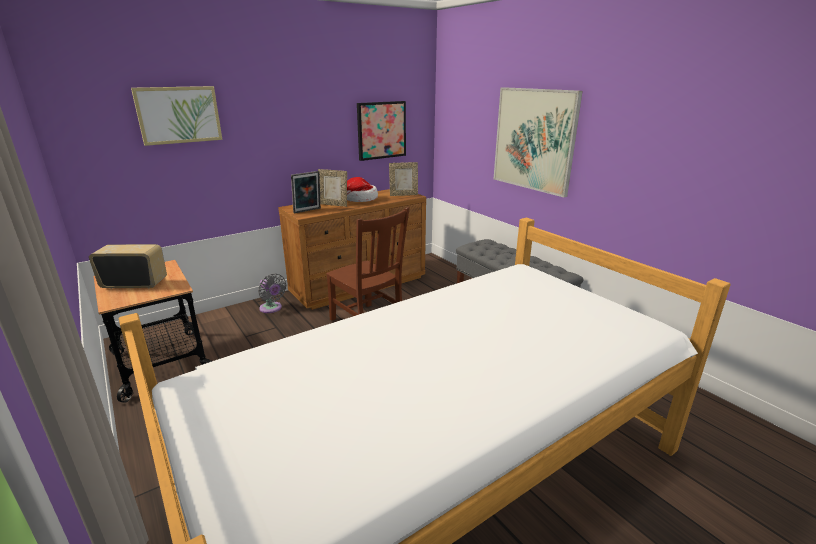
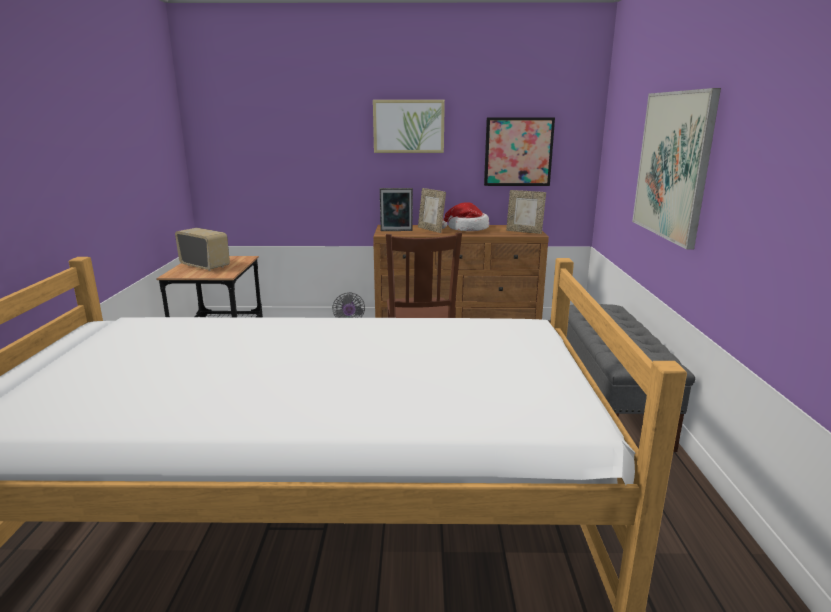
camera: 35 degrees right, 5 degrees down
picture [131,86,223,146] -> picture moved to [373,100,445,153]

